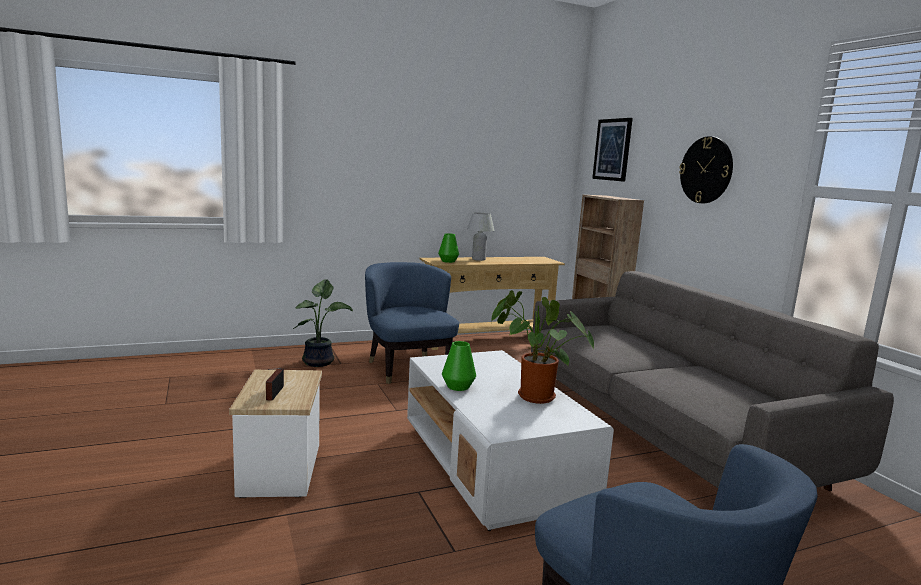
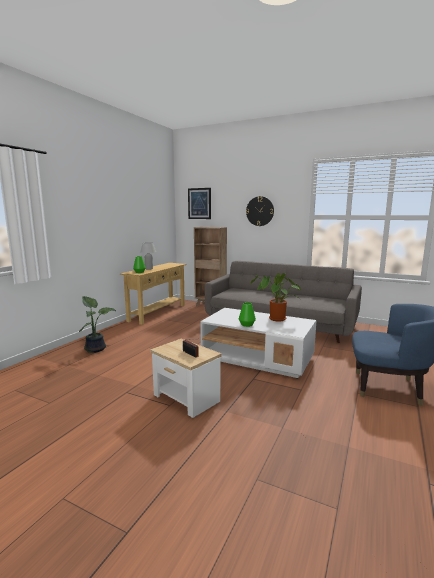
camera: 40 degrees left, 0 degrees up
blue armchair [365,262,459,384] -> none

